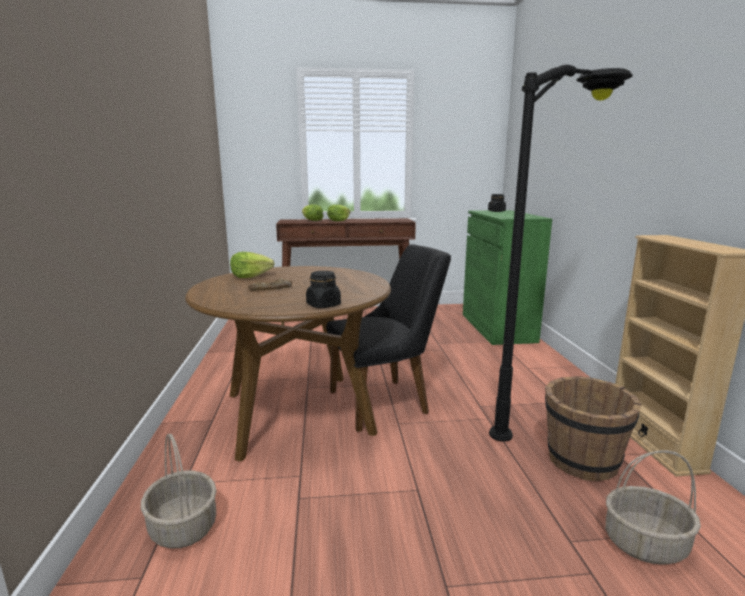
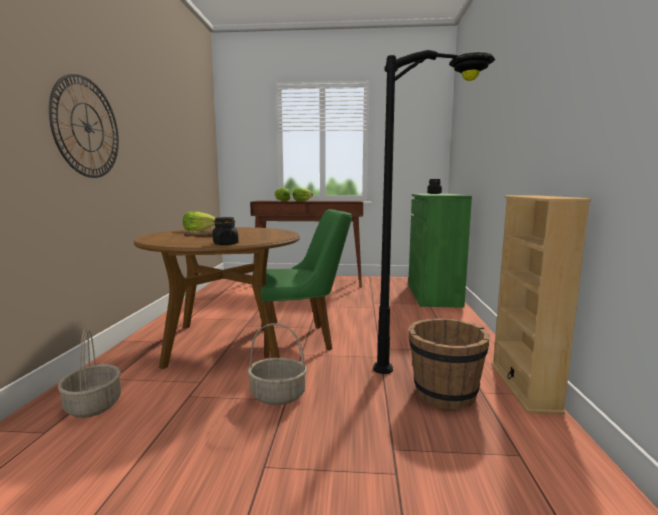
camera: 10 degrees right, 5 degrees down
black chair [326,244,451,432] -> green chair [261,209,352,358]
basket [605,450,701,565] -> basket moved to [247,323,307,405]
none -> wall clock [49,73,119,178]

